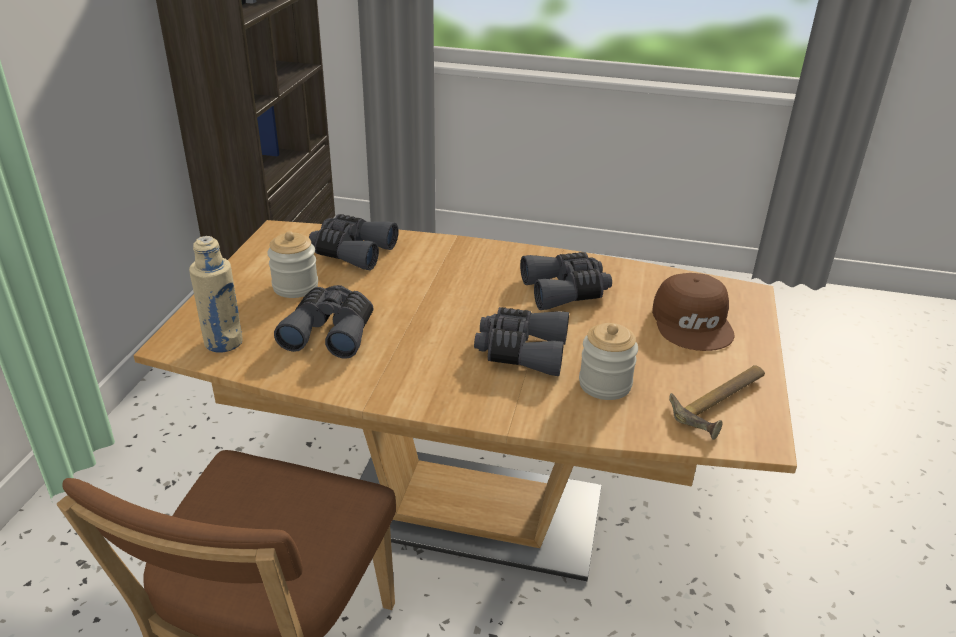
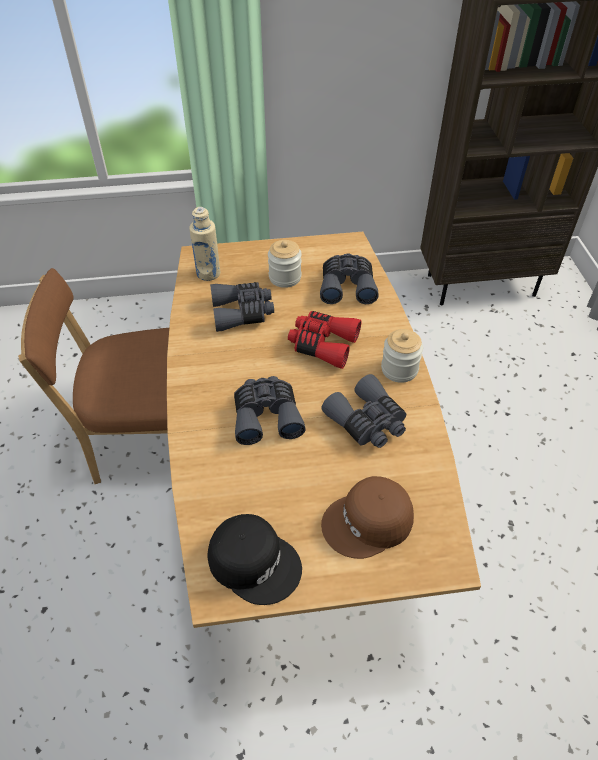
camera: 70 degrees right, 15 degrees up
jar [579,323,638,400] -> jar moved to [381,329,423,383]
hammer [669,365,765,440] -> black cap [208,514,302,605]
none -> red binoculars [288,311,361,369]

